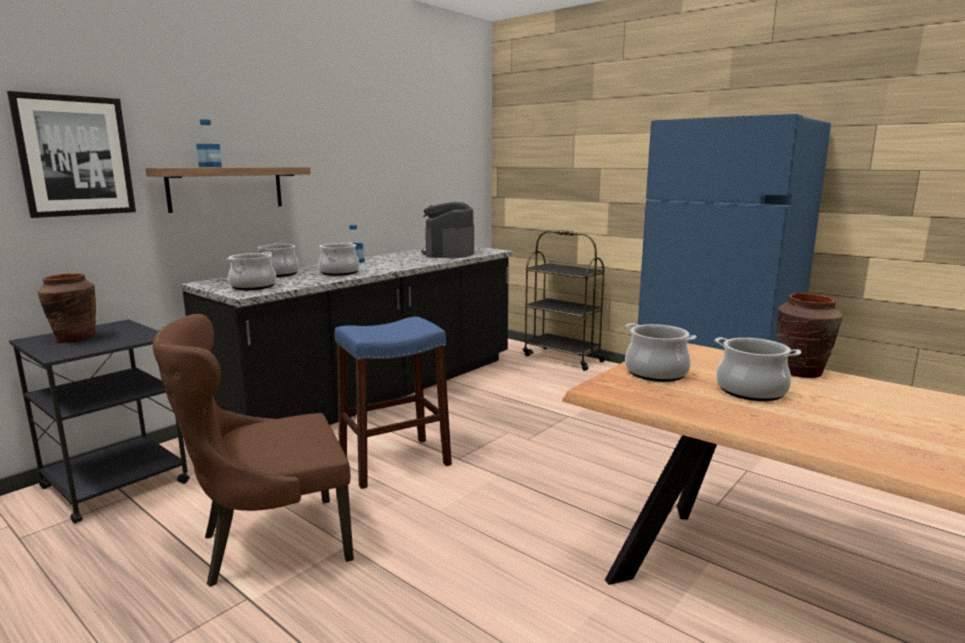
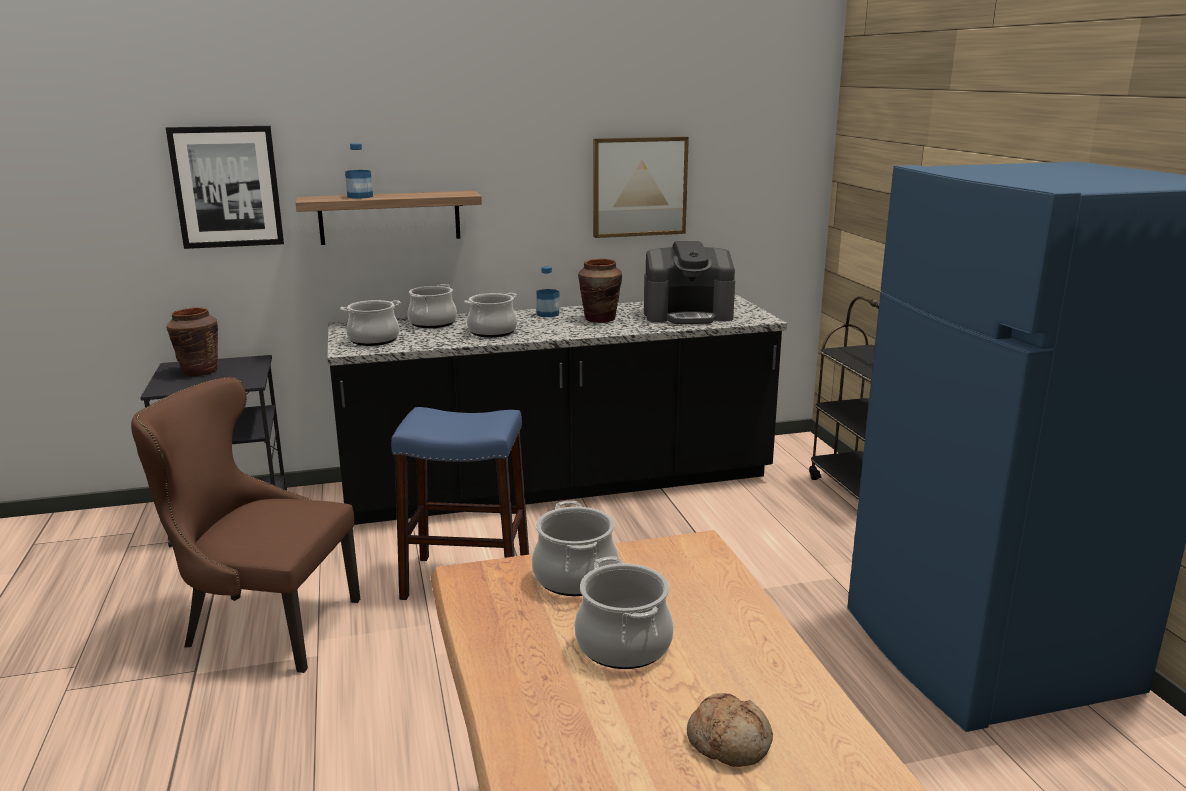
camera: 35 degrees right, 5 degrees up
coffee machine [421,202,474,258] -> coffee machine turned 135 degrees counterclockwise [644,241,735,324]
brown vase [777,293,843,378] -> brown vase moved to [578,259,622,323]
none -> picture [593,136,689,238]
none -> bread [687,693,773,767]

